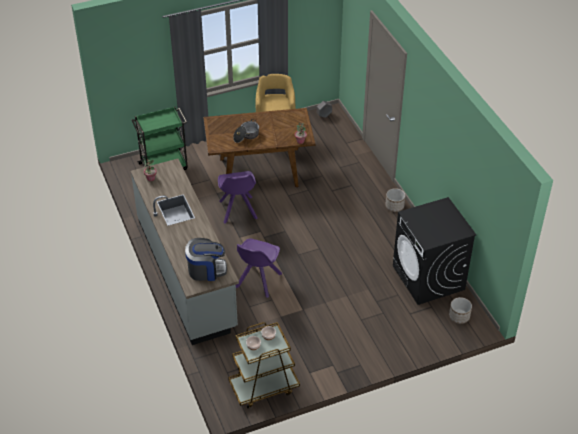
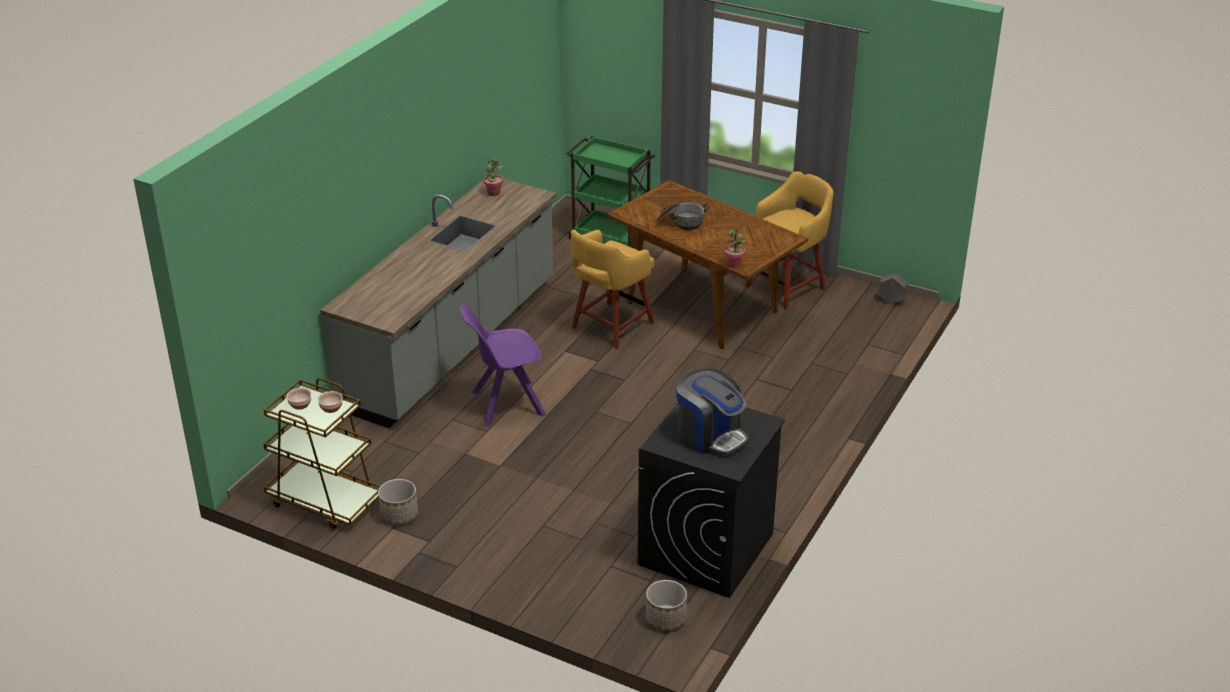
camera: 50 degrees right, 10 degrees down
coffee machine [185,238,227,281] -> coffee machine moved to [676,368,749,456]
purple chair [218,171,258,224] -> yellow stool [571,229,654,349]
planter [385,188,405,212] -> planter moved to [378,479,418,525]

